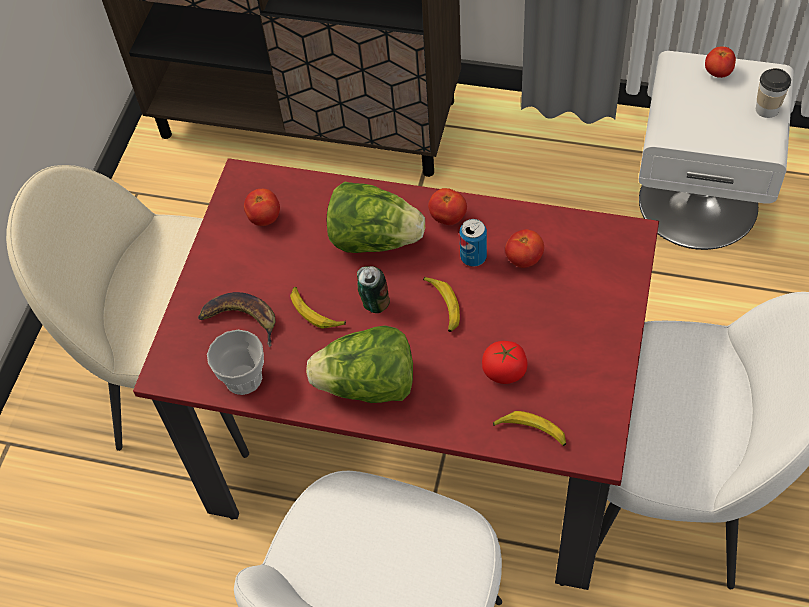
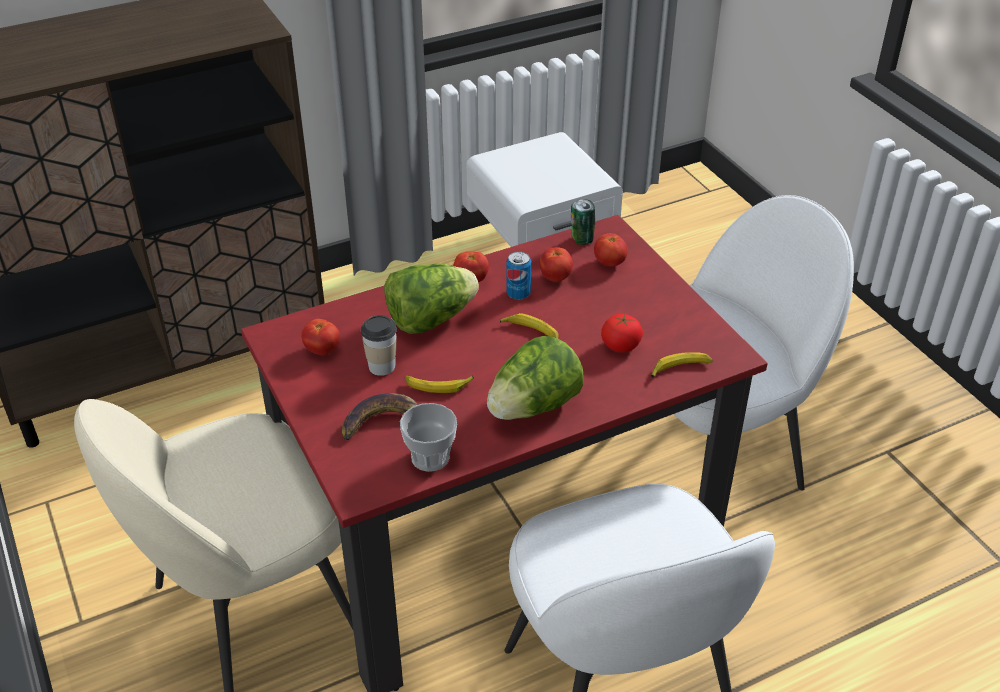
camera: 45 degrees left, 15 degrees down
can [357,266,390,313] -> can moved to [571,199,595,245]
tomato [705,47,736,78] -> tomato moved to [594,233,628,266]
cup [756,68,791,118] -> cup moved to [361,315,397,376]

